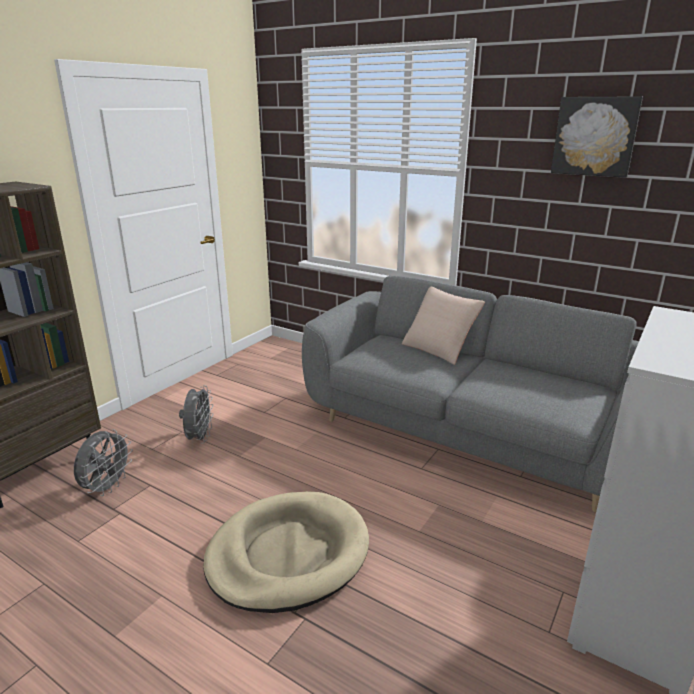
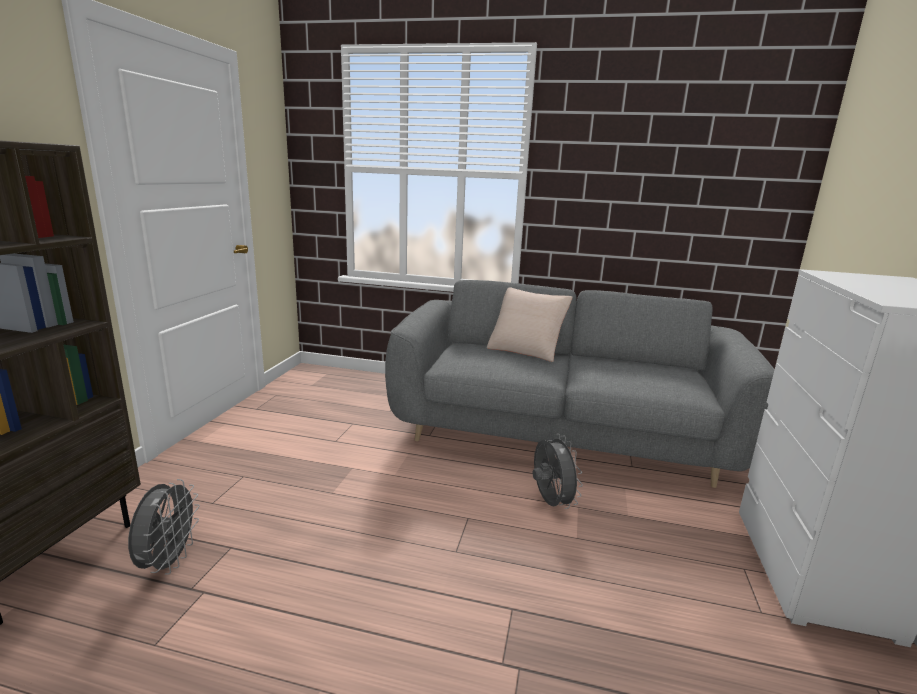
camera: 20 degrees left, 5 degrees down
grey fan [179,385,214,444] -> grey fan moved to [532,434,583,509]
beige dog bed [203,491,369,613] -> none
picture [551,96,643,178] -> none

